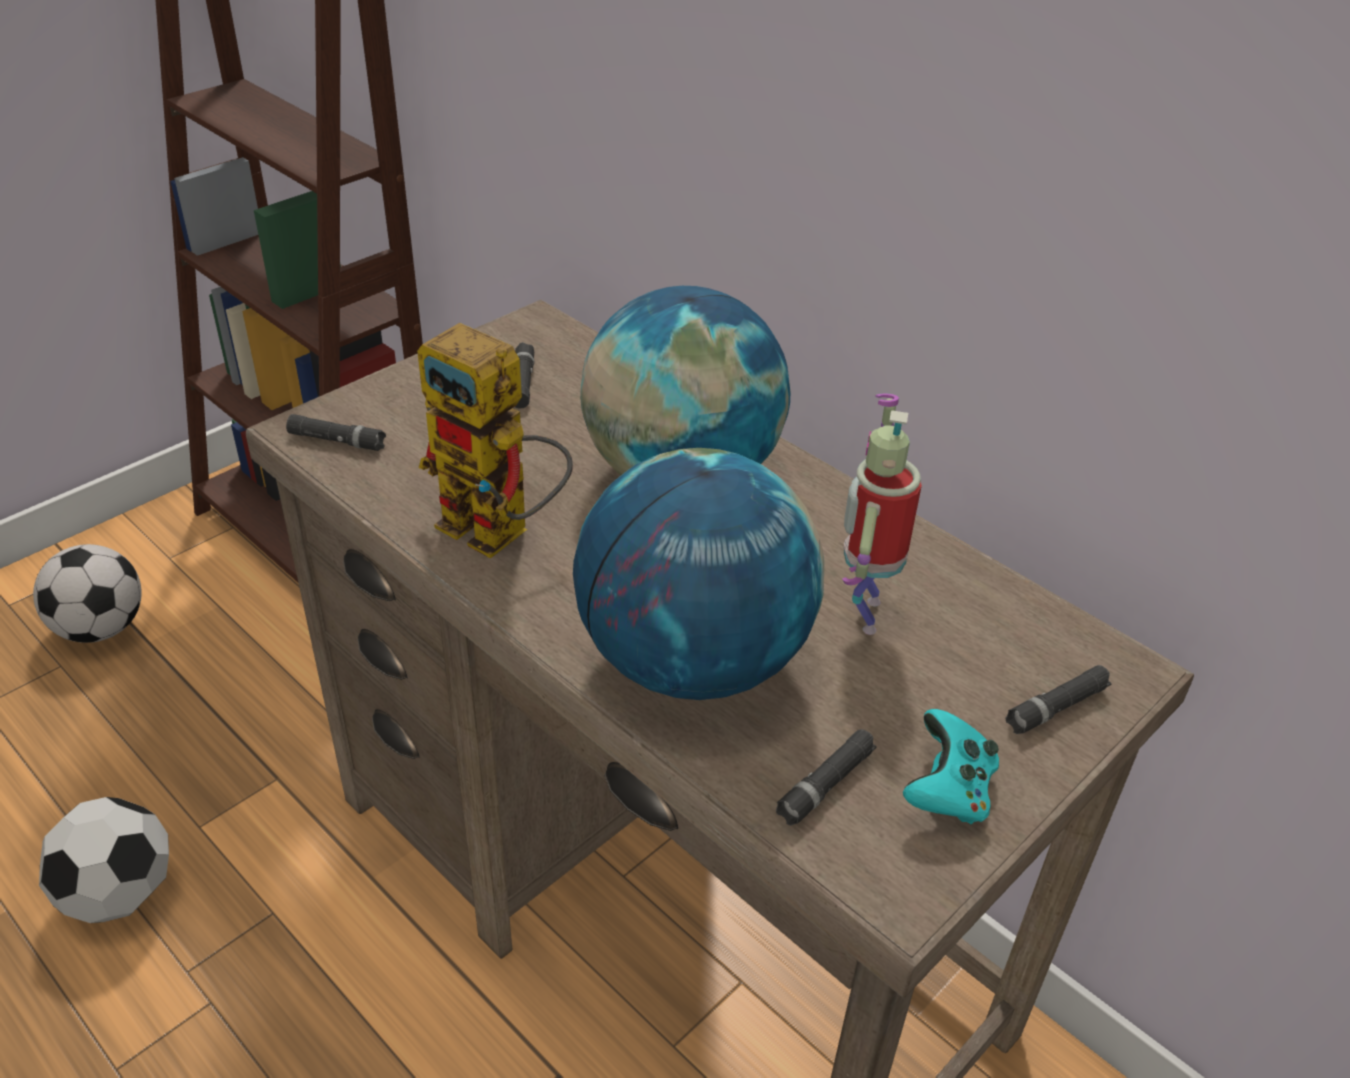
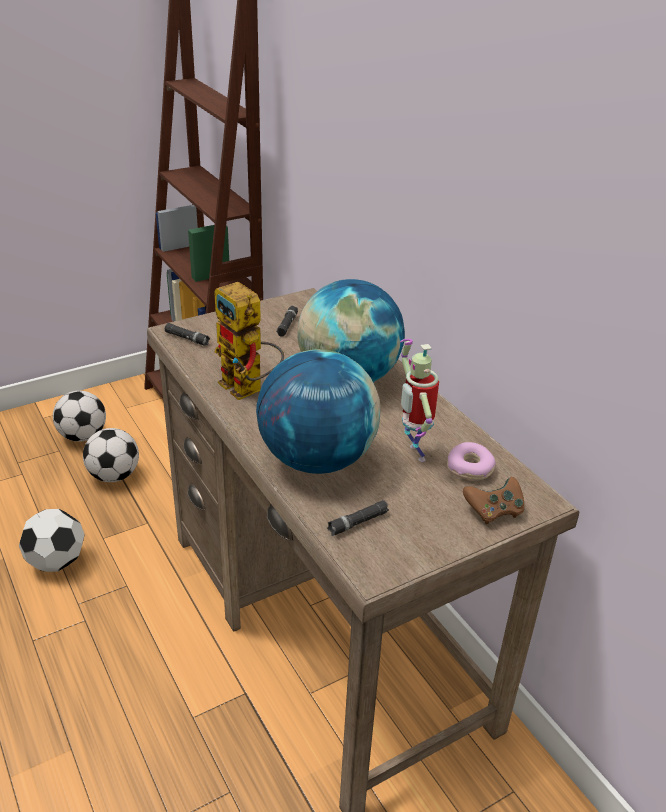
camera: 15 degrees right, 5 degrees down
toy robot [842,394,922,635] -> toy robot turned 45 degrees counterclockwise [400,339,439,462]
turquoise game controller [903,709,999,824] -> none
black flashlight [1005,665,1112,734] -> brown game controller [463,477,524,524]
none -> football [83,428,139,482]
none -> donut [447,442,496,480]

